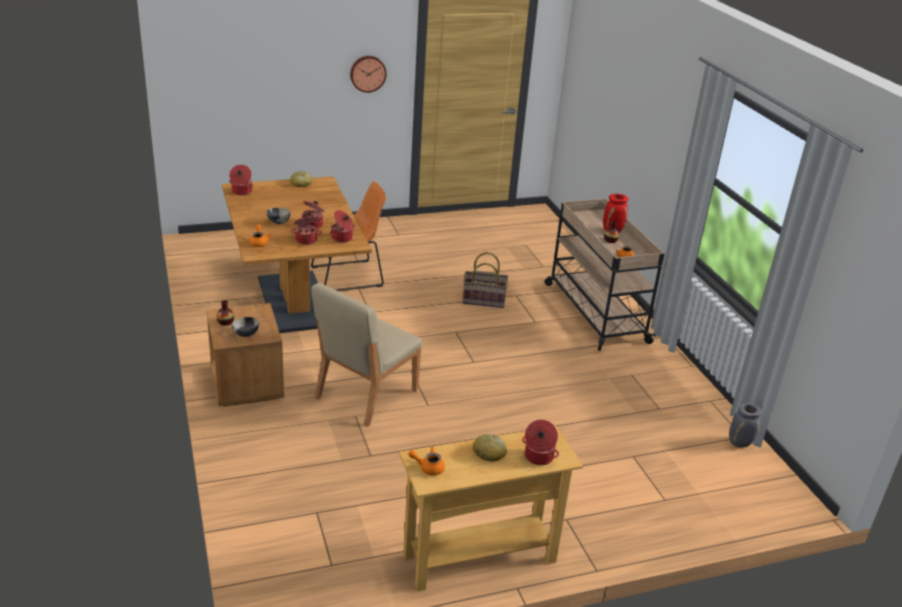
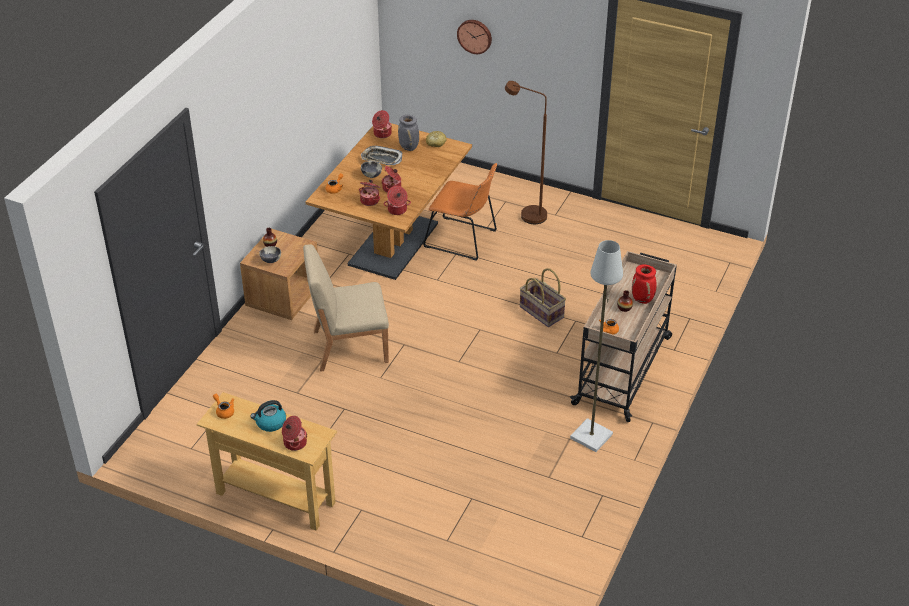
camera: 45 degrees right, 10 degrees up
wall clock [350,56,387,93] -> wall clock moved to [457,20,492,54]
bread [473,434,507,461] -> kettle [250,400,286,432]
grey vase [729,403,762,447] -> grey vase moved to [398,115,419,151]
none -> tray [361,146,402,165]
none -> brown floor lamp [505,81,547,224]
none -> grey floor lamp [570,240,623,452]

